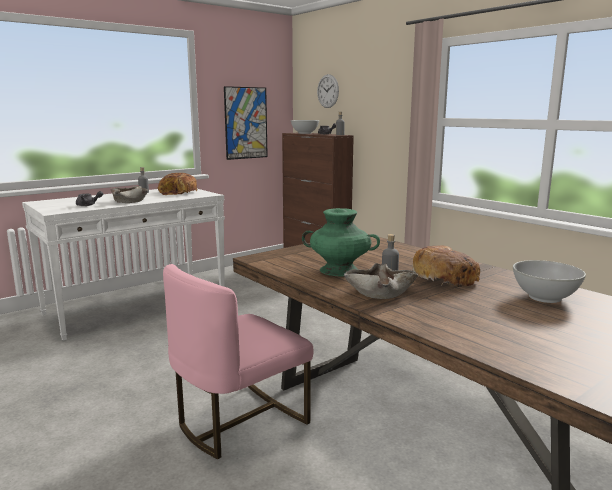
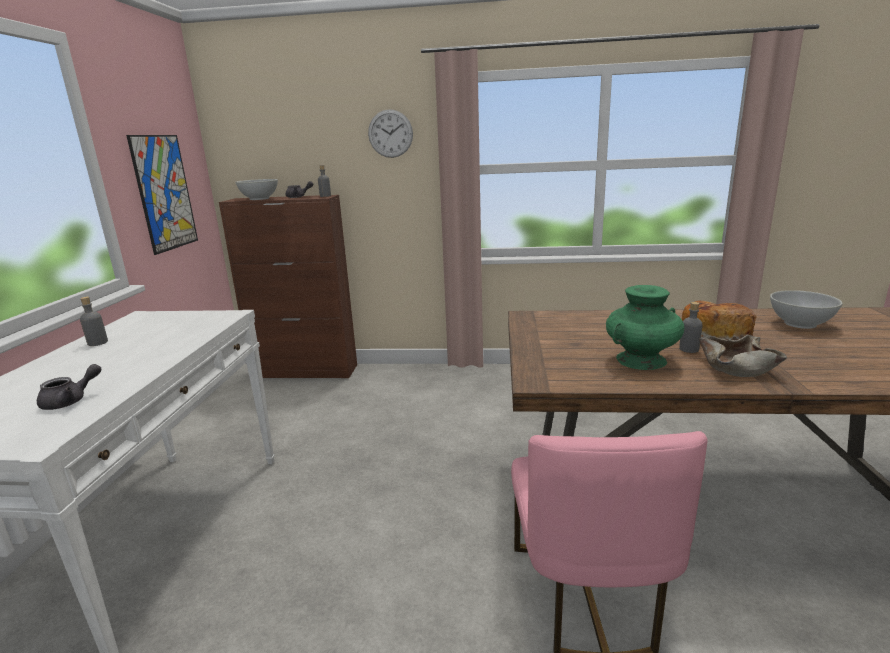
camera: 45 degrees left, 5 degrees up
beige bowl [111,186,148,203] -> none
bread [158,173,198,195] -> none
wall clock [317,74,339,108] -> wall clock moved to [368,109,413,158]

